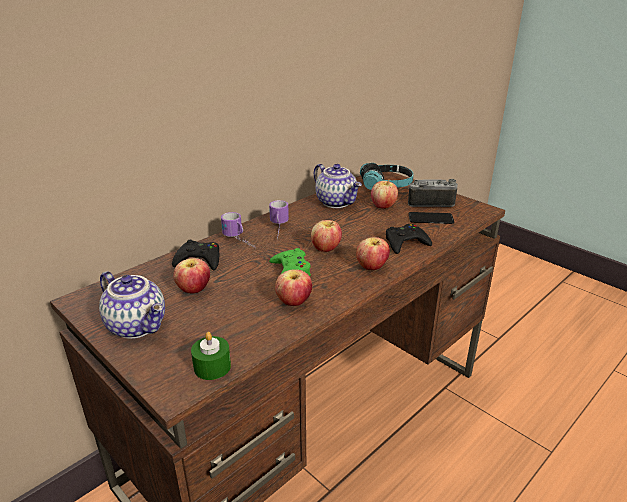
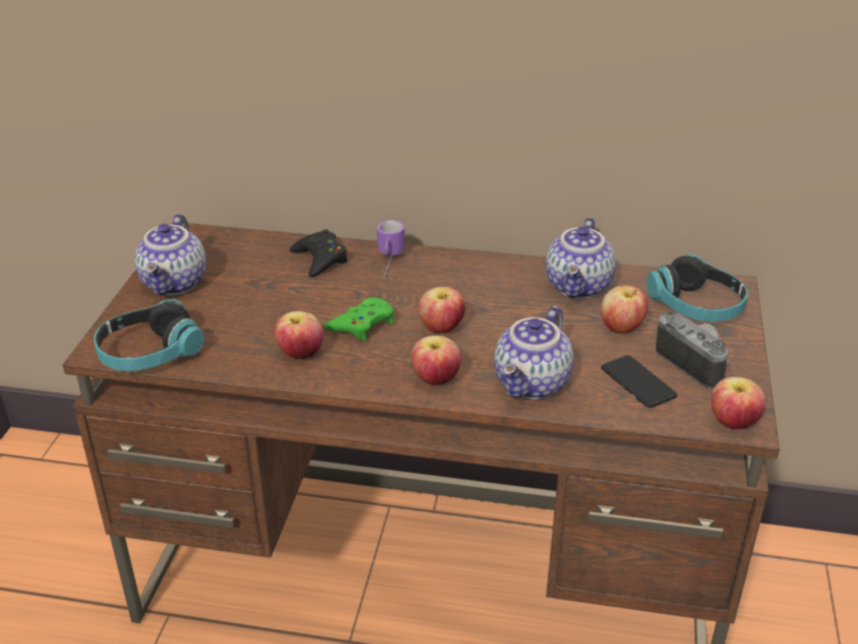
camera: 55 degrees right, 5 degrees up
apple [173,258,210,293] -> apple moved to [711,377,766,429]
green candle [191,332,231,380] -> headphones [94,299,204,371]
mug [269,200,289,240] -> none
black game controller [386,224,432,254] -> teapot [494,306,574,399]

